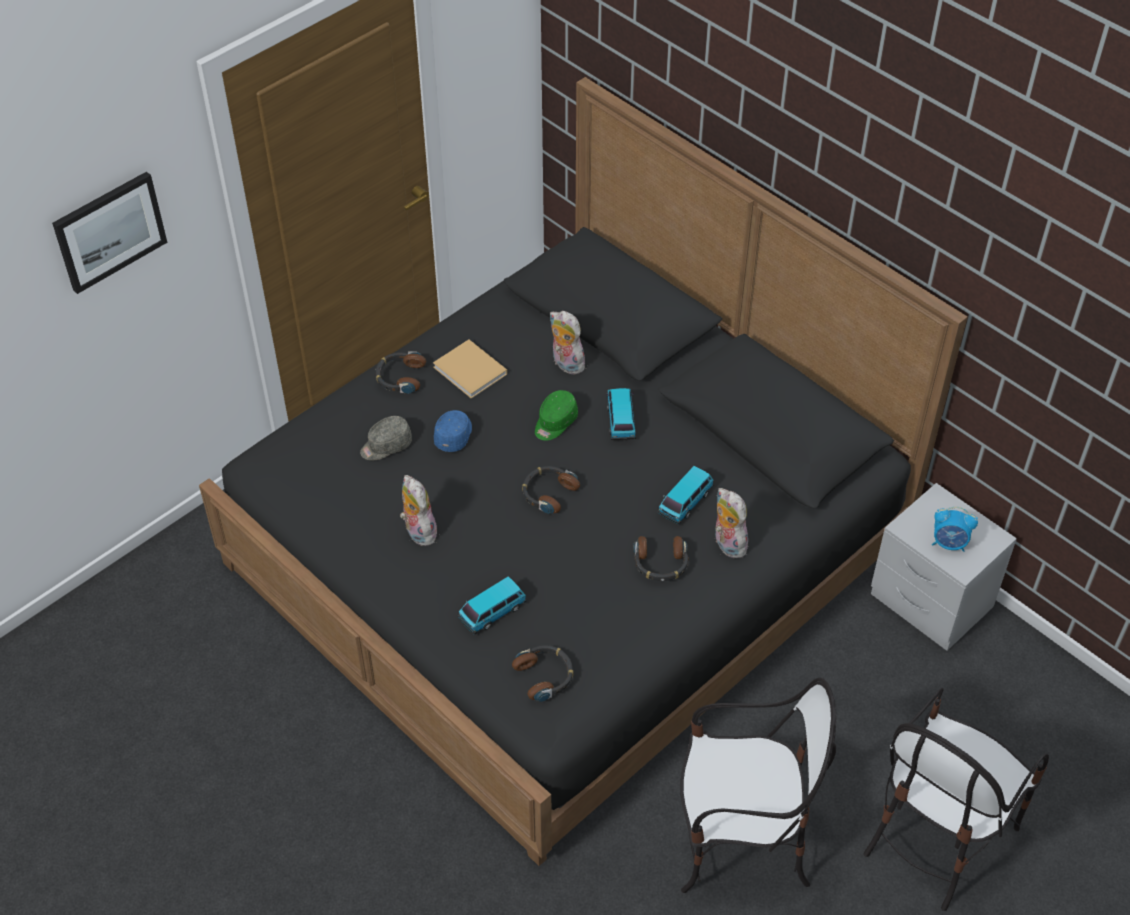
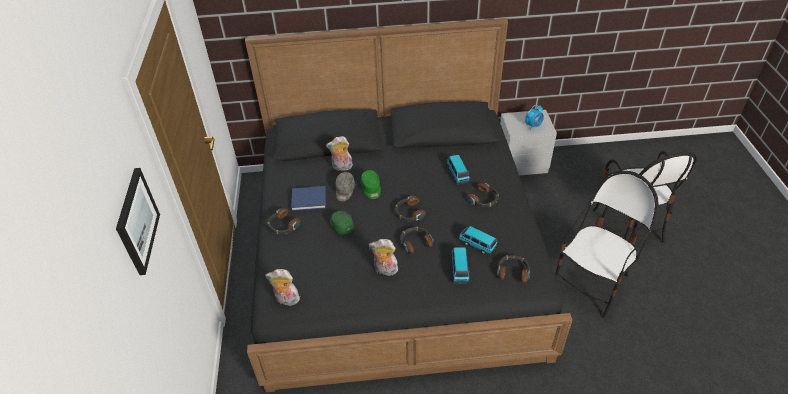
camera: 50 degrees left, 5 degrees down
grey cap [360,416,412,460] -> grey cap moved to [336,172,355,201]
beige book [433,339,507,398] -> blue book [291,186,326,211]
blue cap [434,410,472,452] -> green cap [330,211,354,235]
toy car [606,388,636,440] -> toy car moved to [458,226,498,255]
plush toy [715,488,748,558] -> plush toy moved to [265,269,300,306]
none -> headphones [400,227,434,254]

